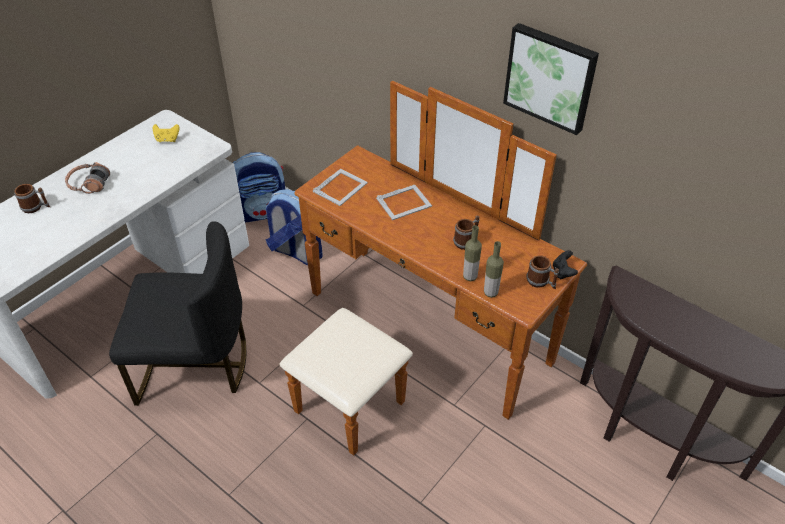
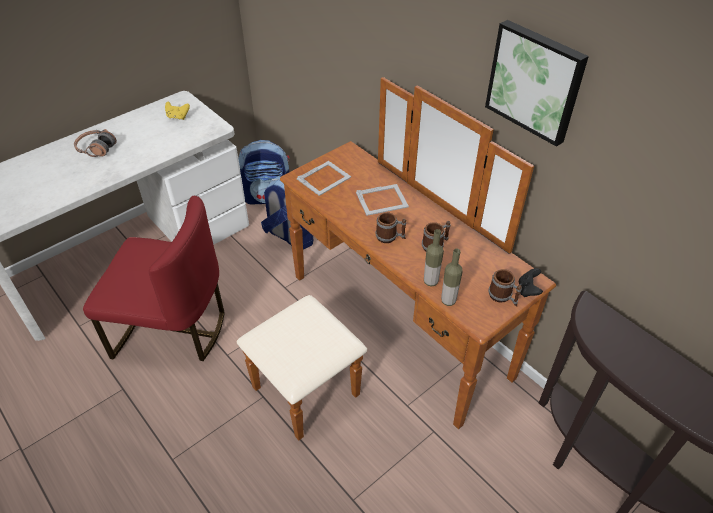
camera: 10 degrees right, 0 degrees up
mug [14,184,50,213] -> mug moved to [375,212,406,243]
black chair [109,222,246,406] -> red chair [83,196,225,361]

